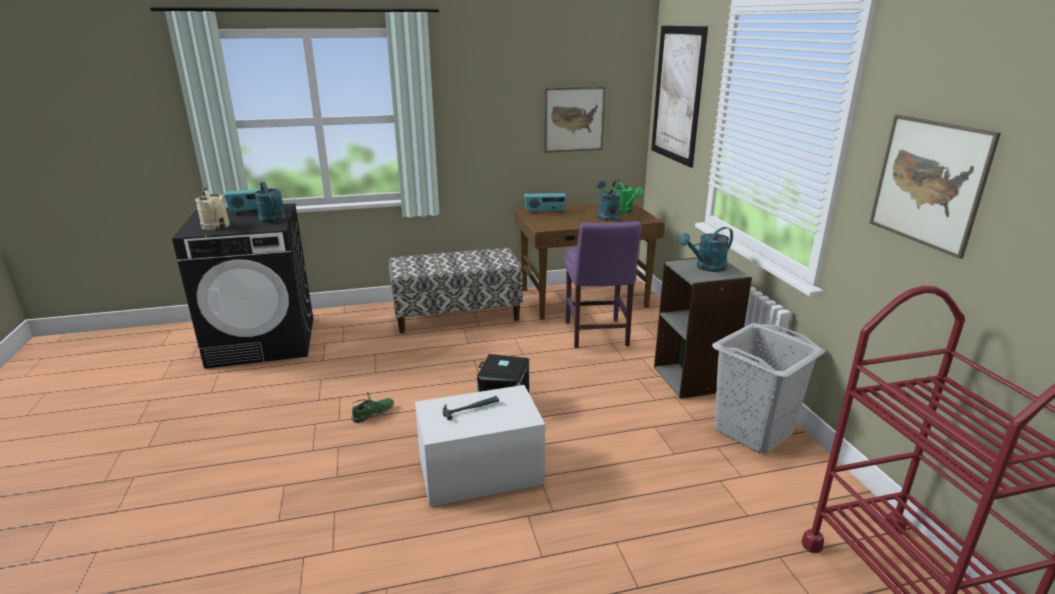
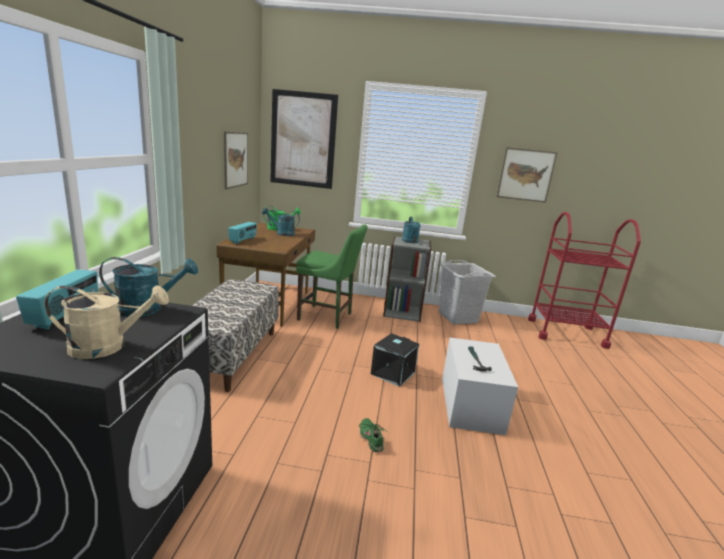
camera: 70 degrees left, 5 degrees down
purple chair [565,221,641,348] -> green chair [296,225,368,329]

